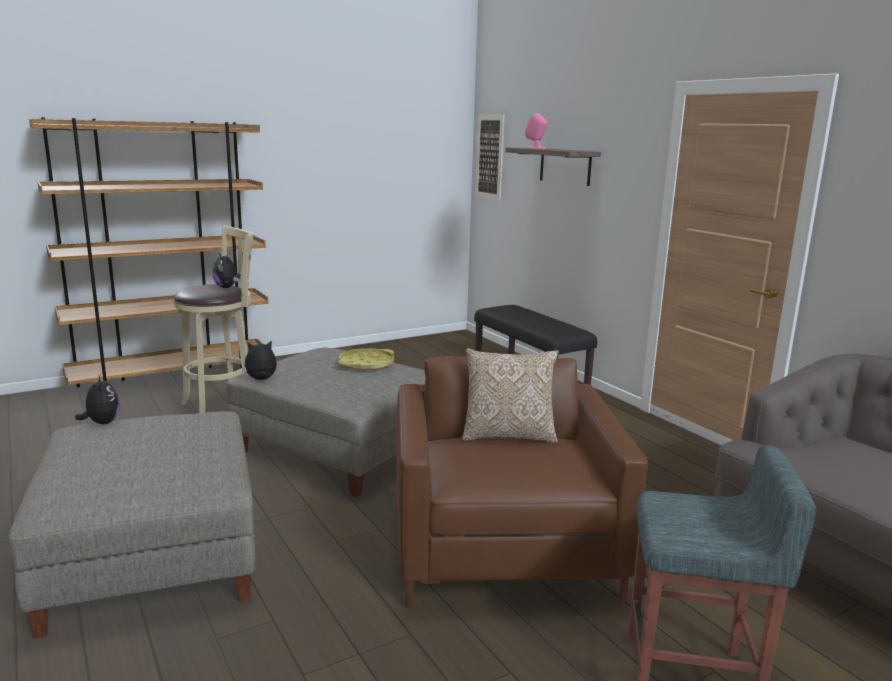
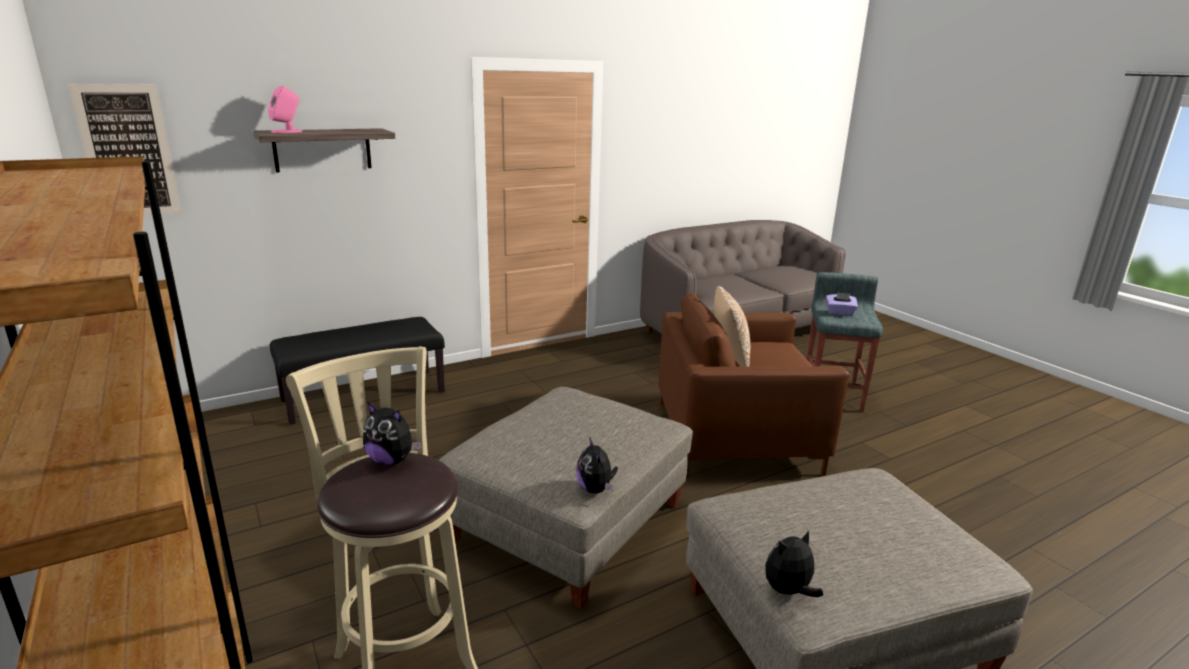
camera: 90 degrees left, 5 degrees up
plush toy [212,253,240,288] -> plush toy turned 60 degrees clockwise [363,403,421,465]
yellow tray [338,348,394,371] -> none
none -> purple tissue box [826,292,858,316]

